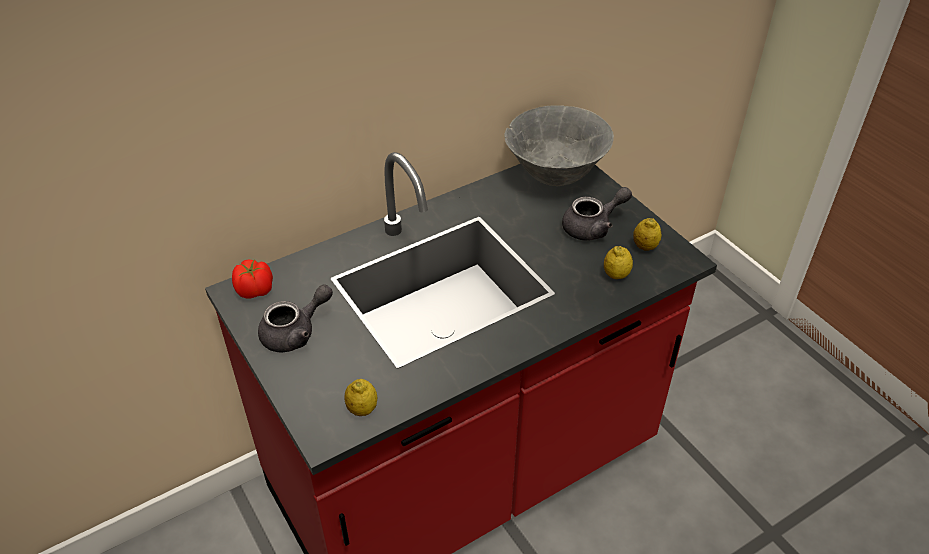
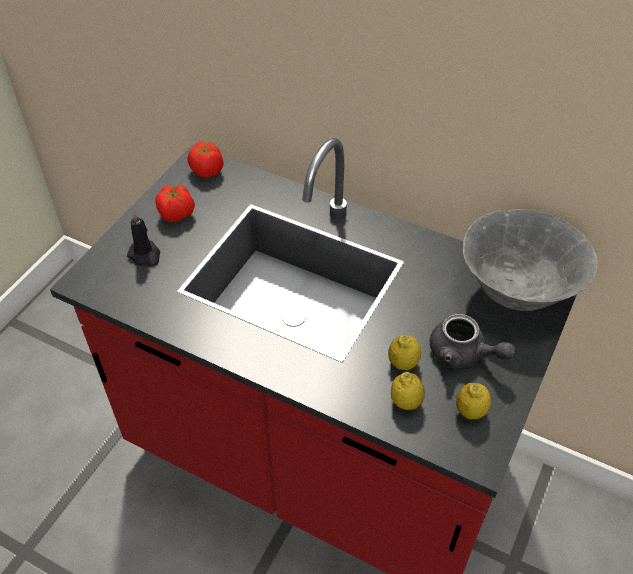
camera: 60 degrees right, 5 degrees up
grey teapot [258,285,333,352] -> tomato [155,185,195,222]
lemon [344,379,377,416] -> lemon moved to [388,335,421,370]
none -> black candle [127,212,160,267]

